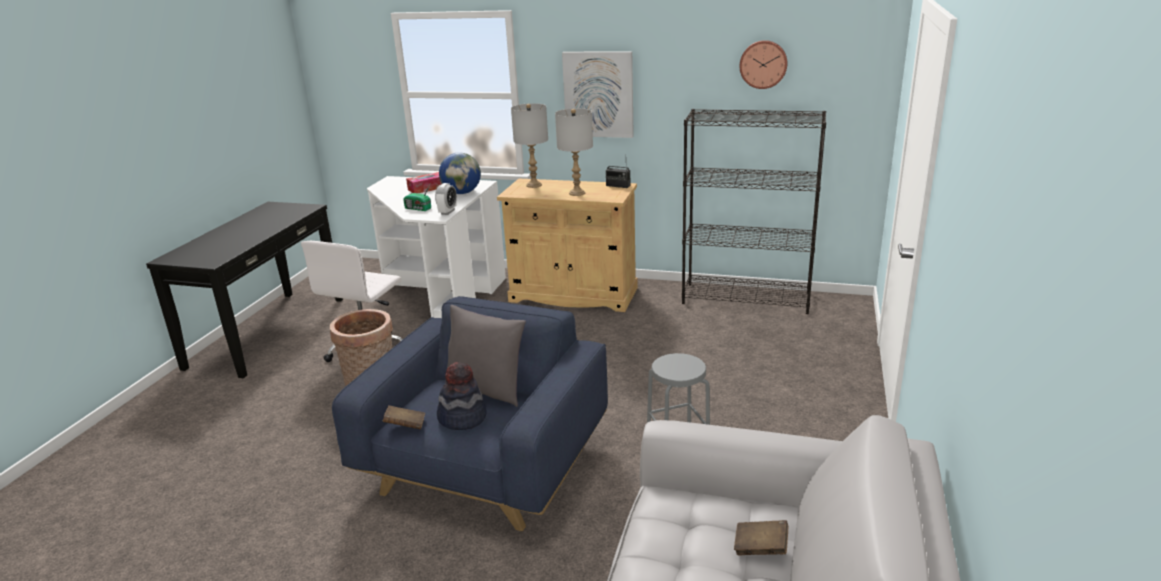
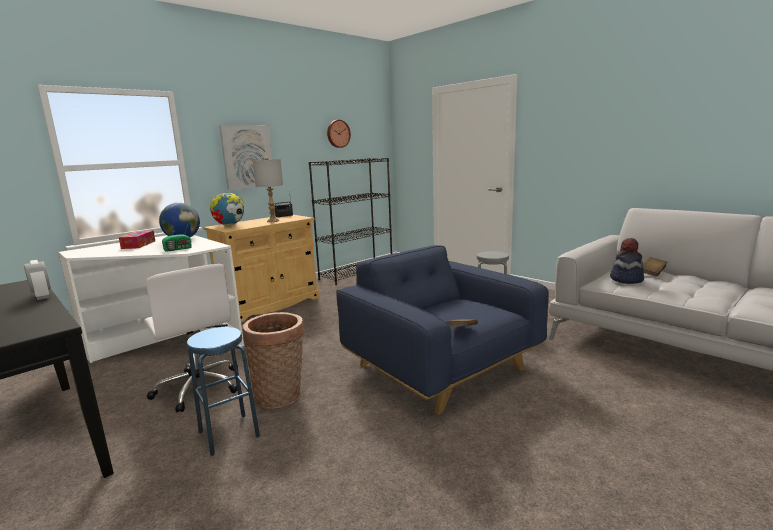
camera: 60 degrees left, 10 degrees down
alarm clock [435,183,457,215] -> alarm clock moved to [24,260,51,300]
hat [437,362,487,430] -> hat moved to [610,238,644,284]
grey pillow [445,305,526,407] -> none
grey table lamp [511,103,548,188] -> globe [210,193,244,226]
none -> blue stool [187,327,260,456]

